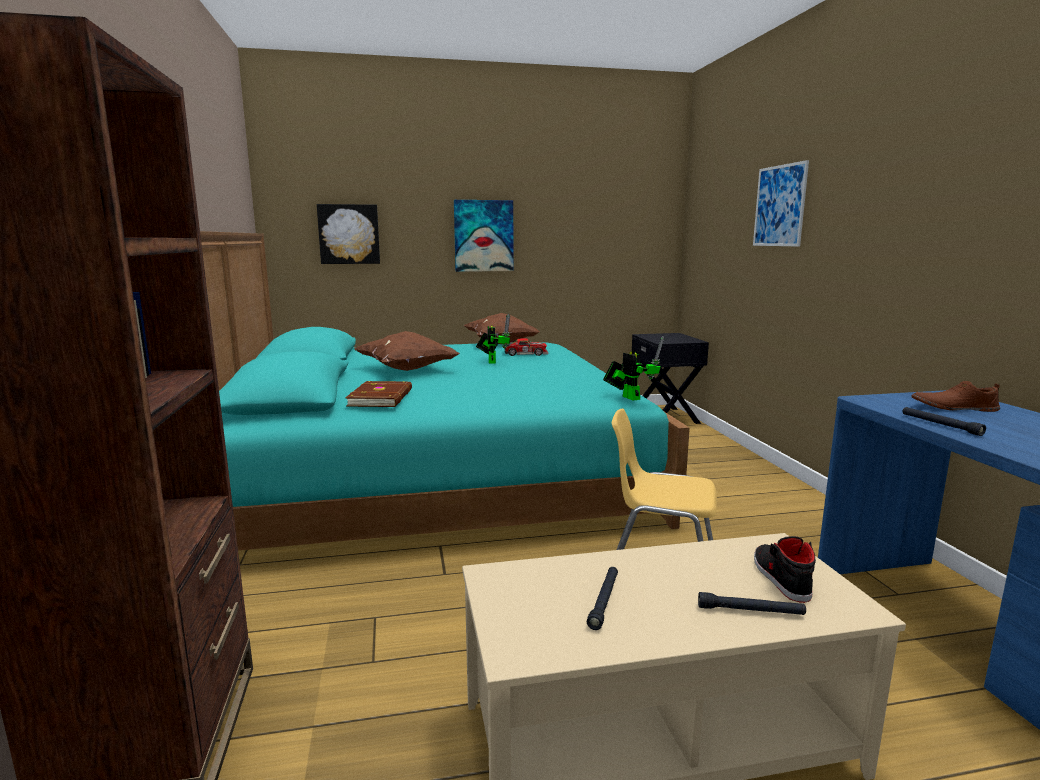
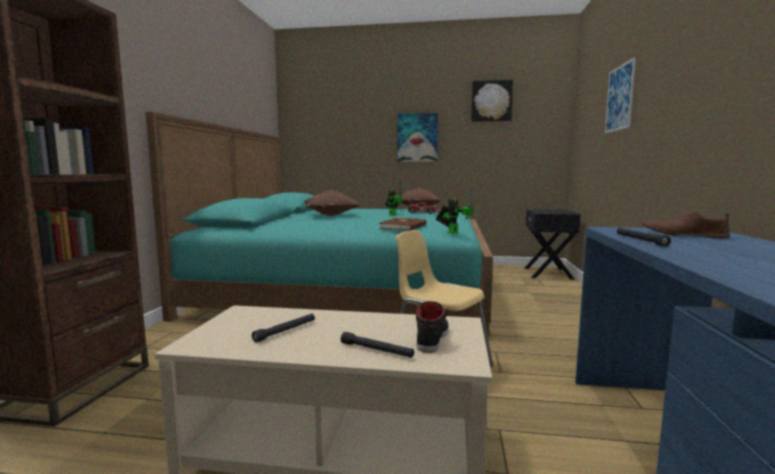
camera: 20 degrees right, 5 degrees down
picture [317,204,380,264] -> picture moved to [471,80,513,122]
brown book [345,381,412,407] -> brown book moved to [379,217,426,231]

